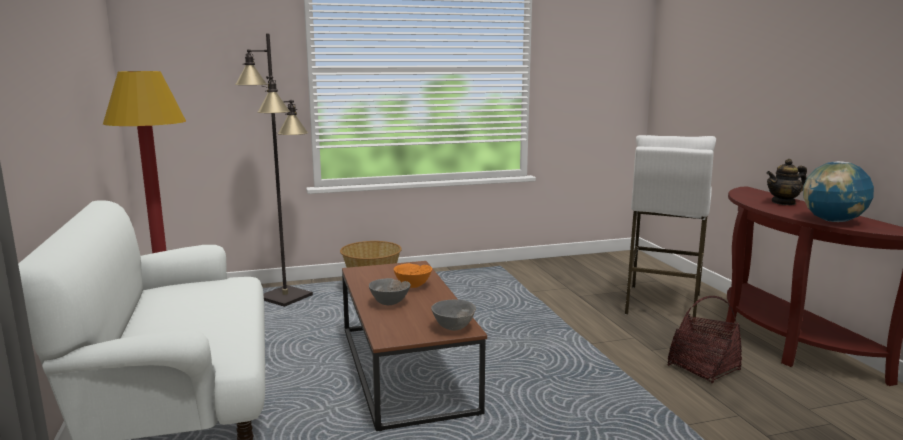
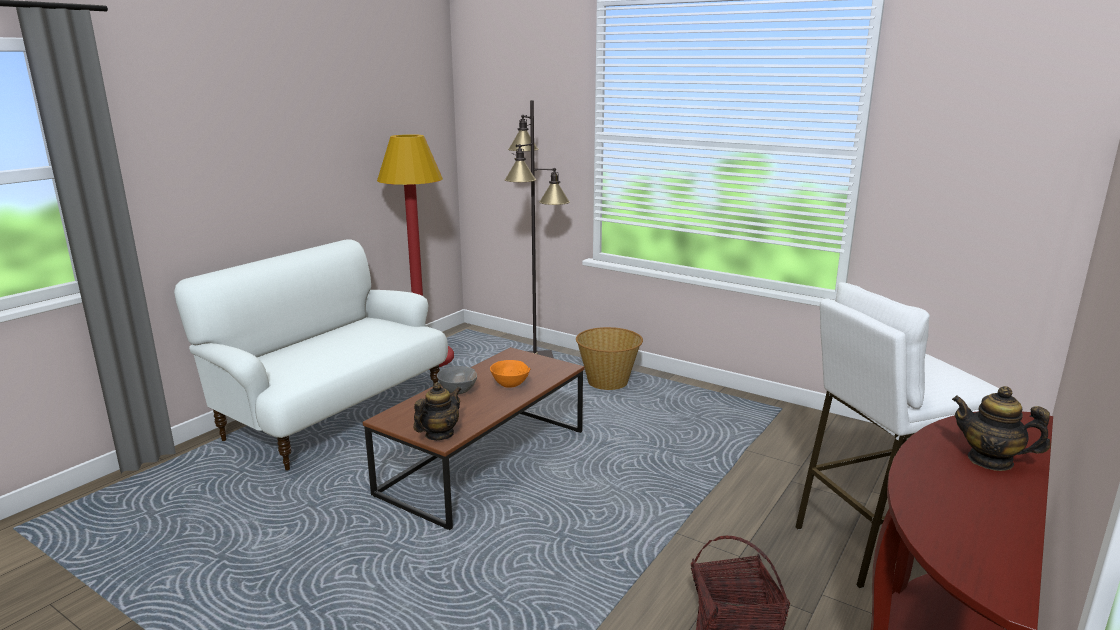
camera: 50 degrees right, 5 degrees up
grey bowl [431,300,476,331] -> teapot [413,382,461,440]
globe [803,161,874,222] -> none

